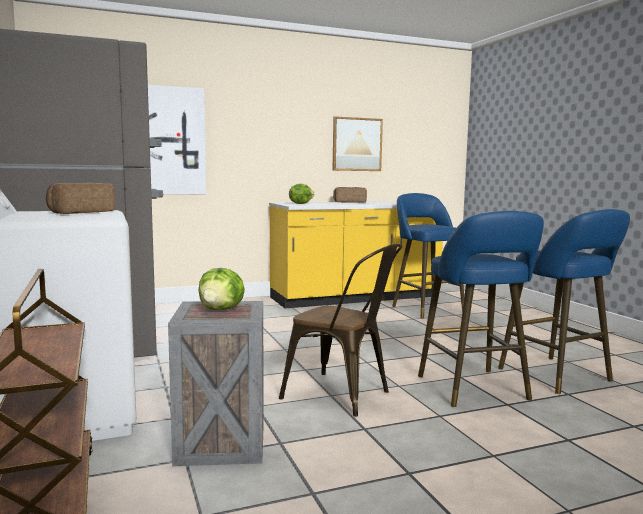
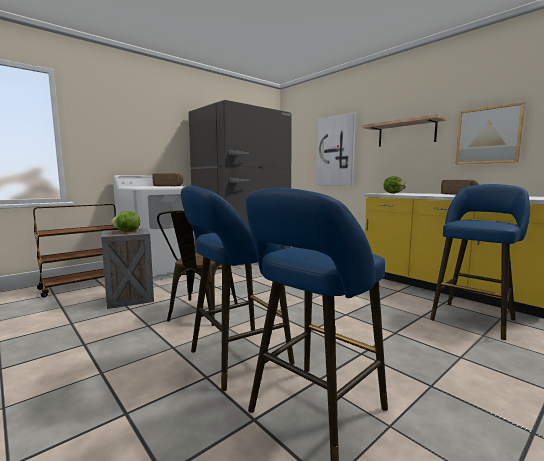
camera: 70 degrees right, 0 degrees up
none -> shelf [362,114,447,147]

